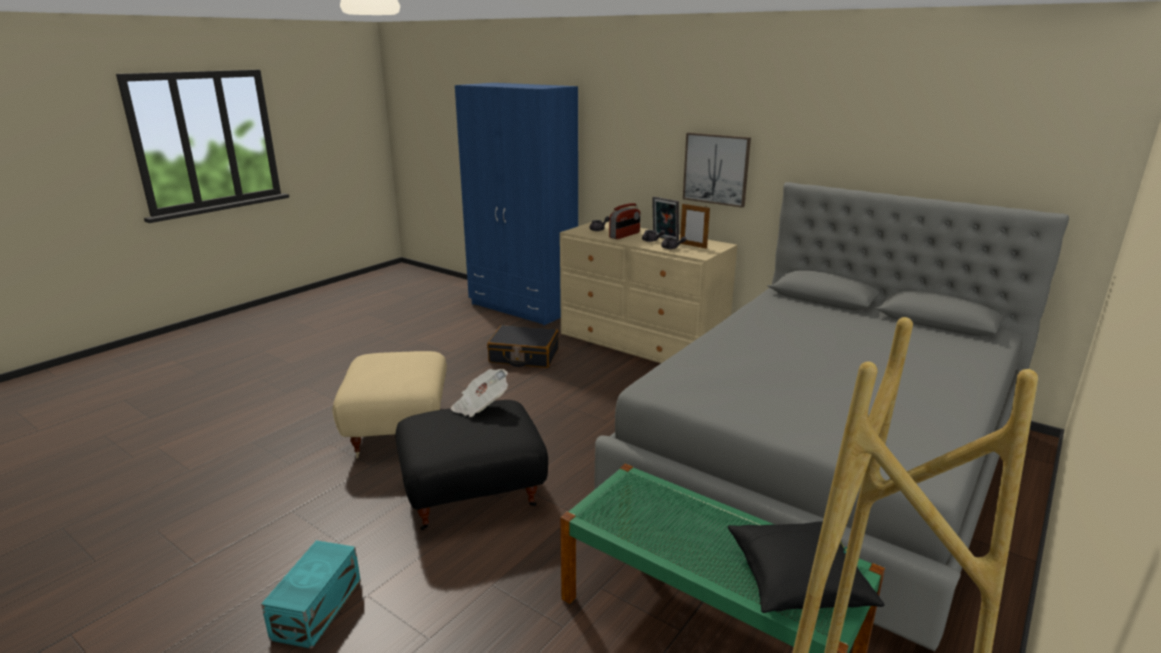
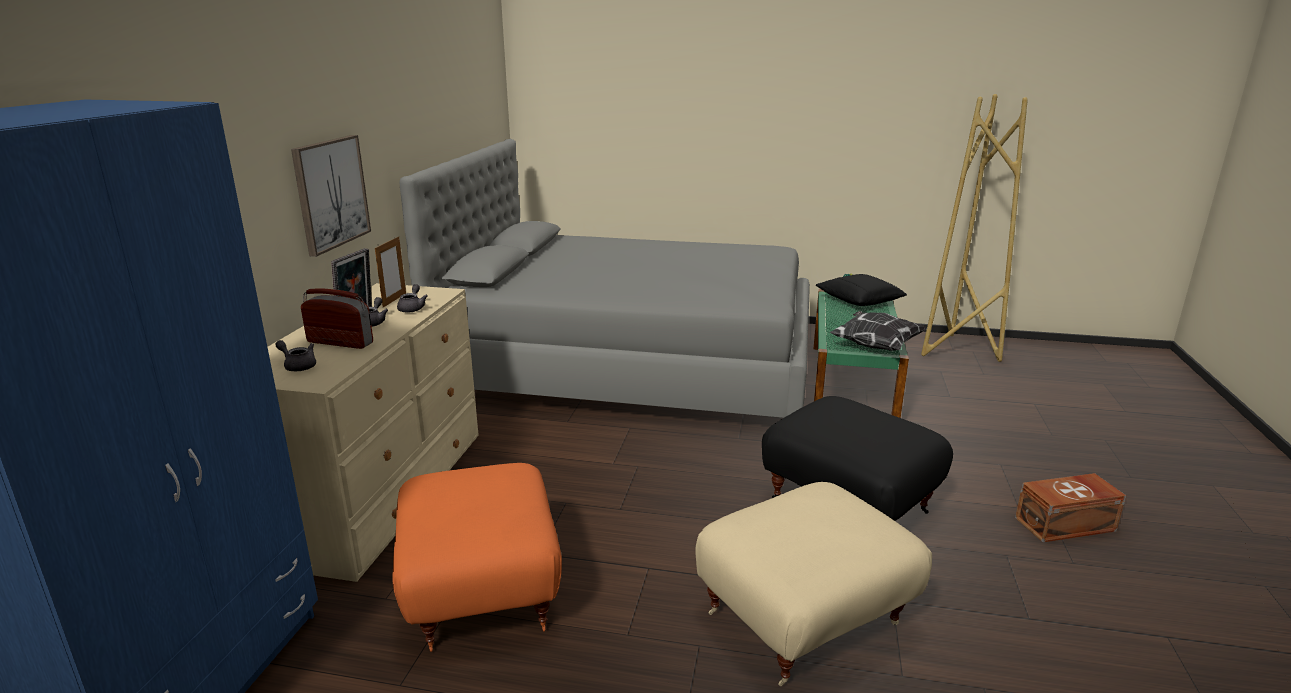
camera: 115 degrees left, 0 degrees up
turquoise storage box [261,540,361,649] -> brown storage box [1015,473,1126,542]
newspaper [451,369,508,417] -> none
black suitcase [487,325,559,368] -> orange ottoman [392,463,562,652]
none -> pillow [830,310,927,351]

